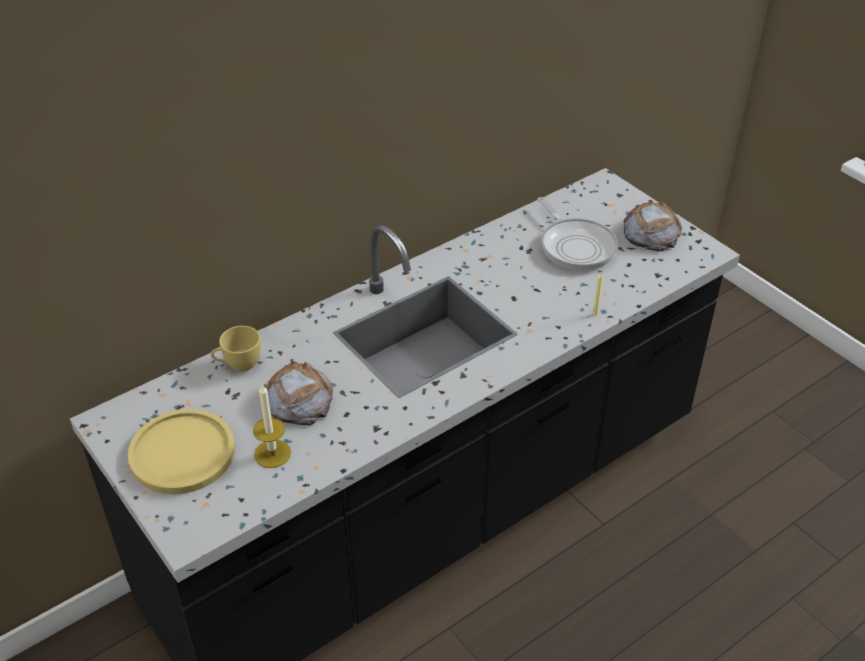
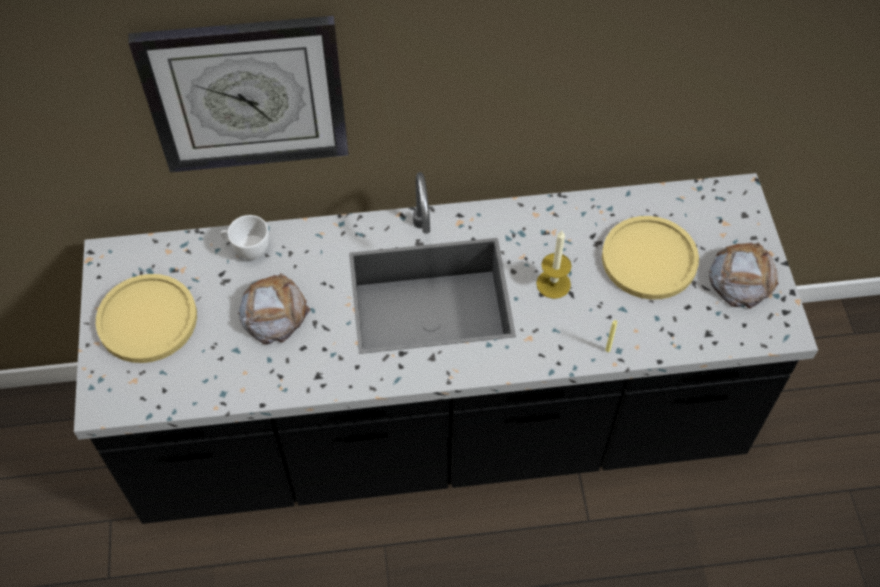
camera: 30 degrees right, 15 degrees up
yellow cup [211,326,261,371] -> white cup [220,215,269,260]
candle [253,385,291,468] -> candle moved to [536,231,572,299]
frying pan [537,197,618,271] -> yellow plate [602,216,699,300]
none -> wall clock [128,16,349,172]

